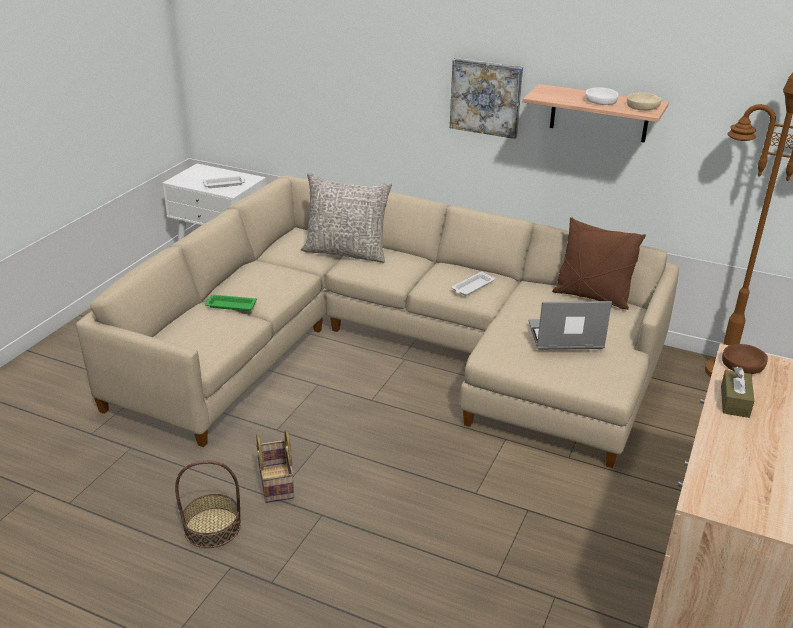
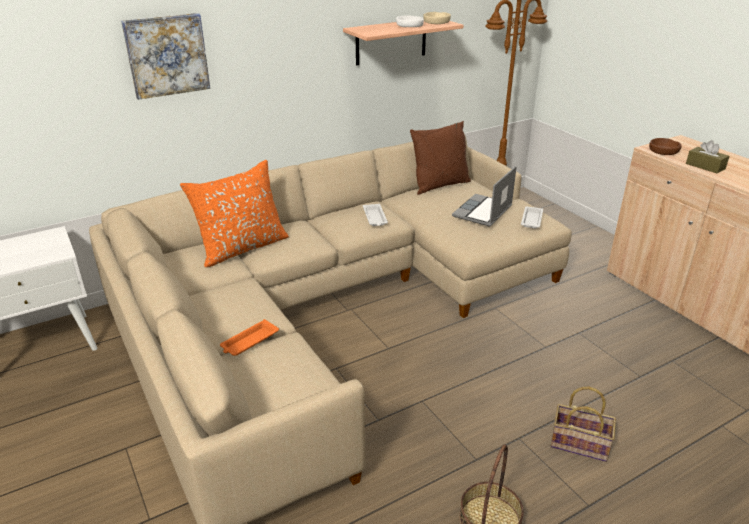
camera: 55 degrees left, 0 degrees up
white tray [203,176,246,188] -> white tray moved to [521,207,543,229]
green tray [205,295,257,311] -> orange tray [220,319,279,356]
basket [256,430,294,503] -> basket moved to [551,387,616,462]
grey pillow [301,173,392,263] -> orange pillow [180,160,289,267]
picture [450,58,523,139] -> picture moved to [121,13,210,100]

